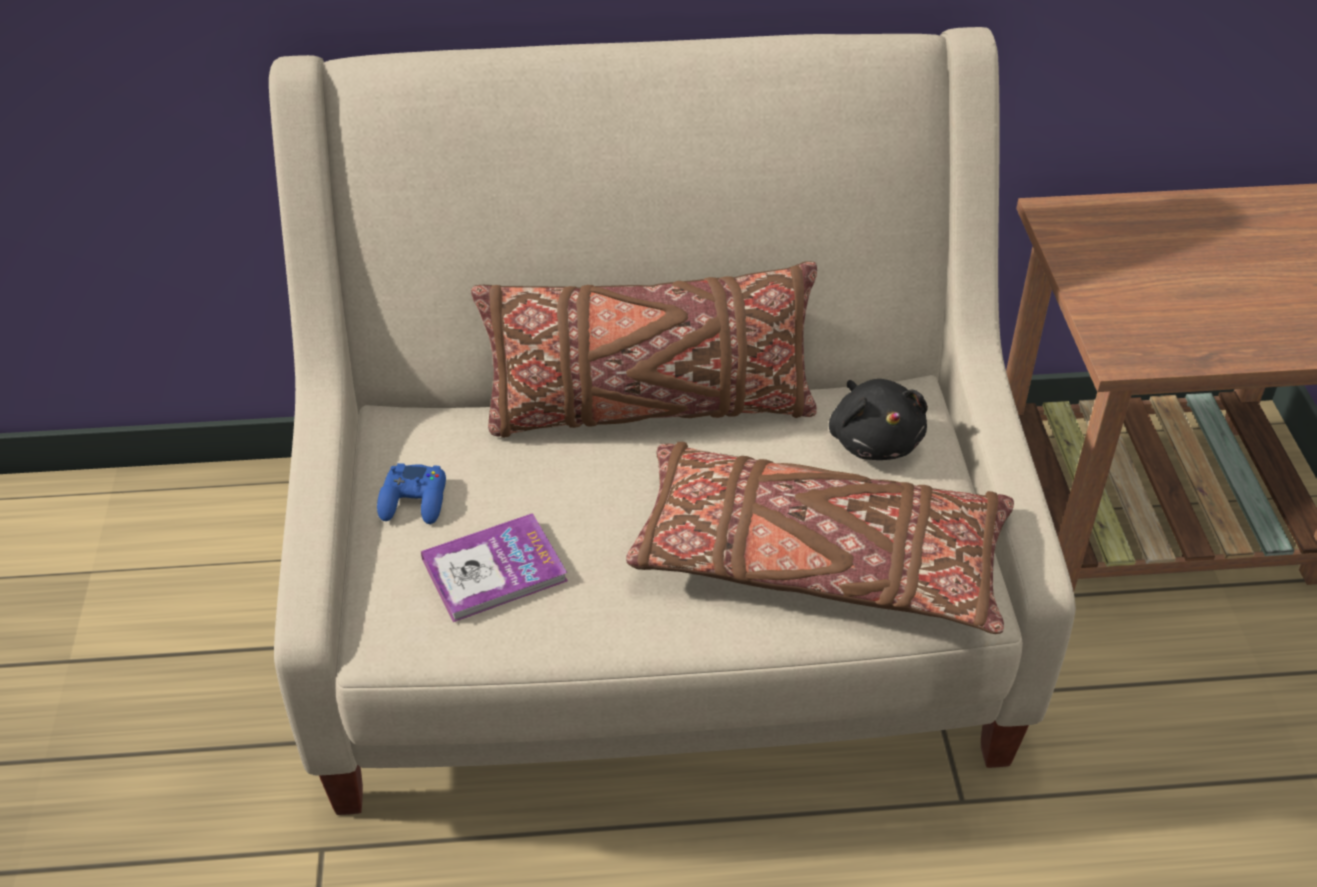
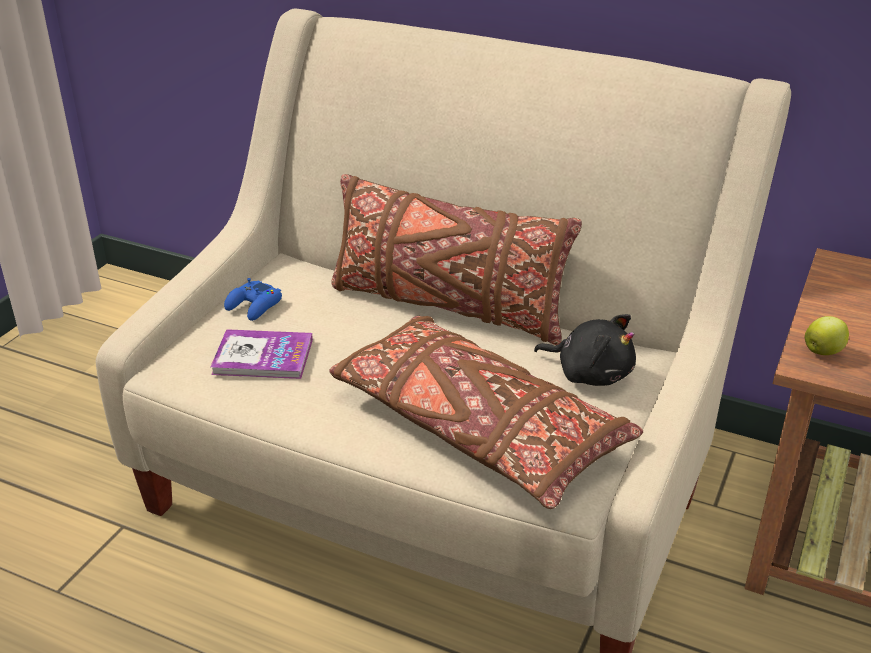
camera: 30 degrees right, 10 degrees down
black plush toy [829,379,928,460] -> black plush toy turned 75 degrees counterclockwise [534,314,636,386]
none -> apple [805,316,849,355]

